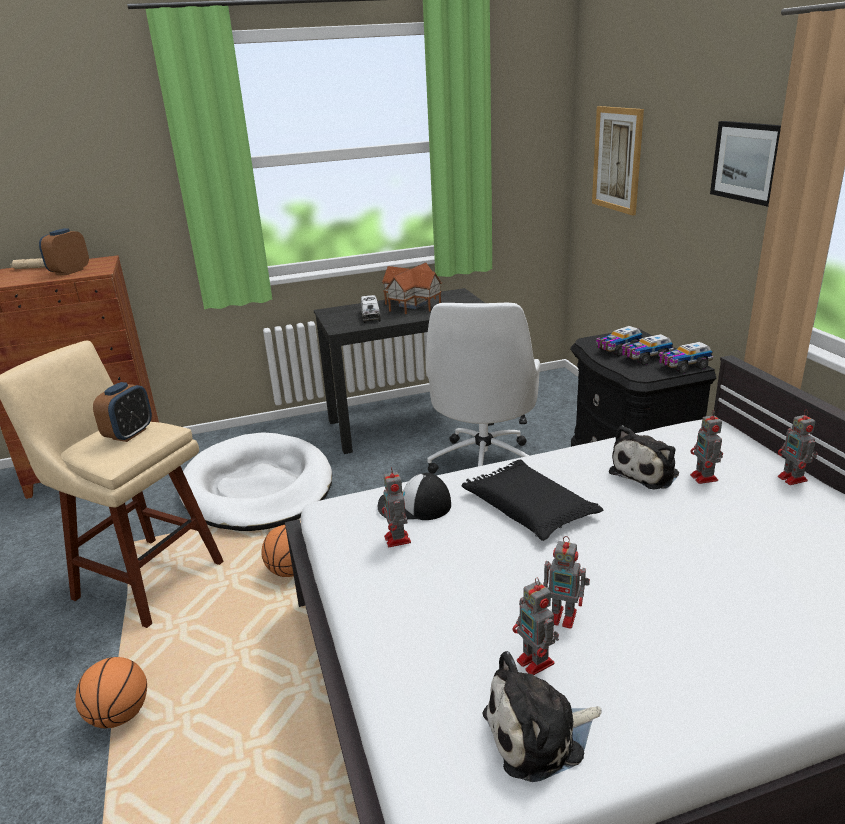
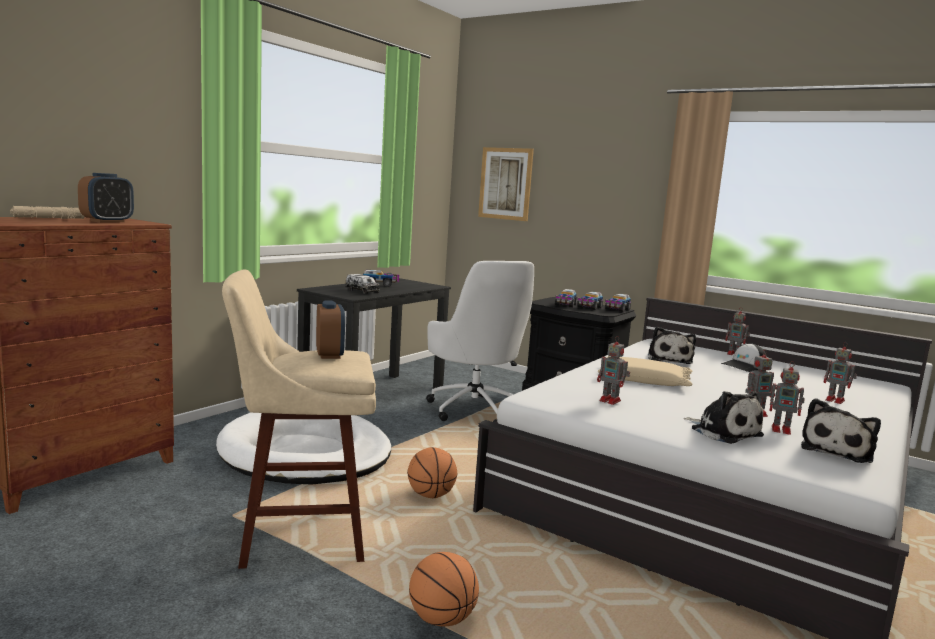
camera: 40 degrees left, 15 degrees down
alarm clock [39,228,89,275] -> alarm clock turned 135 degrees counterclockwise [78,173,134,223]
cap [378,473,451,520] -> cap moved to [721,344,767,372]
toy house [382,262,442,314] -> toy truck [363,270,399,287]
black pillow [461,459,603,541] -> beige pillow [598,356,693,386]
toy robot [690,410,723,484] -> toy robot moved to [824,342,857,404]
picture [710,121,781,207] -> none
none -> plush toy [684,391,764,444]

